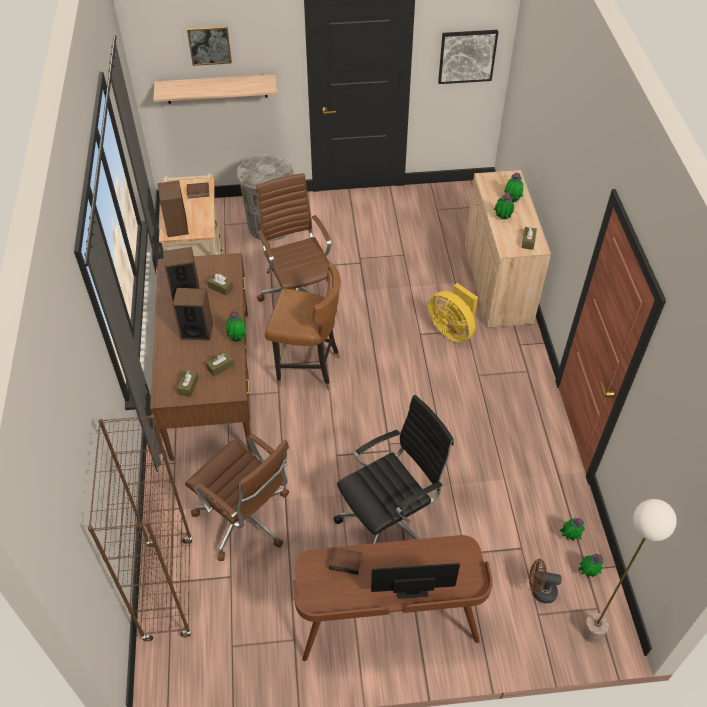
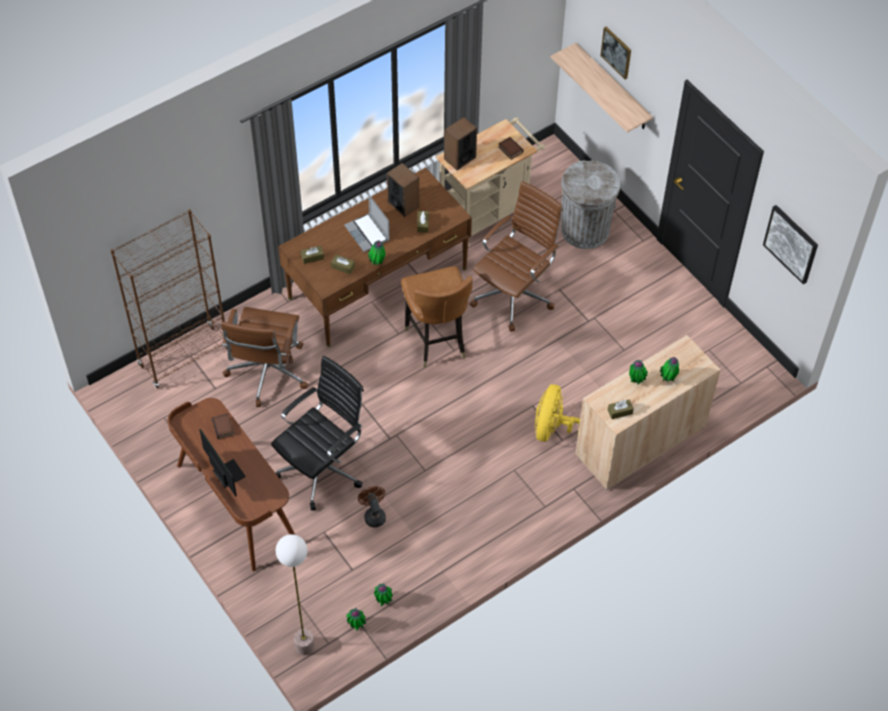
camera: 60 degrees right, 5 degrees up
speaker [173,288,213,340] -> laptop [344,194,390,252]
black office chair [334,395,454,543] -> black office chair turned 75 degrees counterclockwise [271,356,364,511]
brown fan [529,559,562,604] -> brown fan moved to [358,486,386,528]

